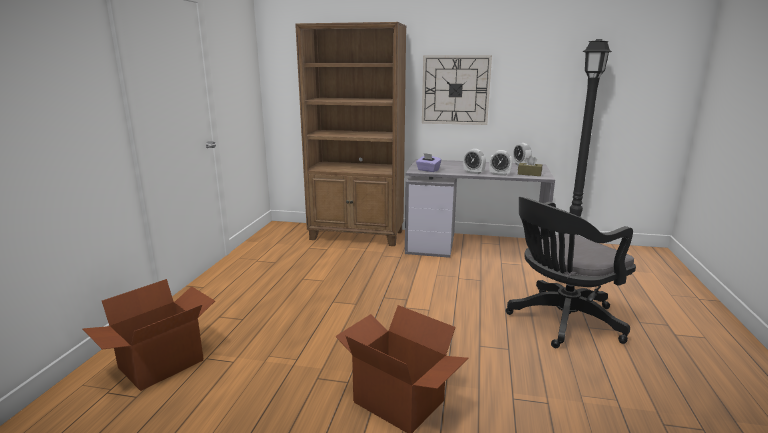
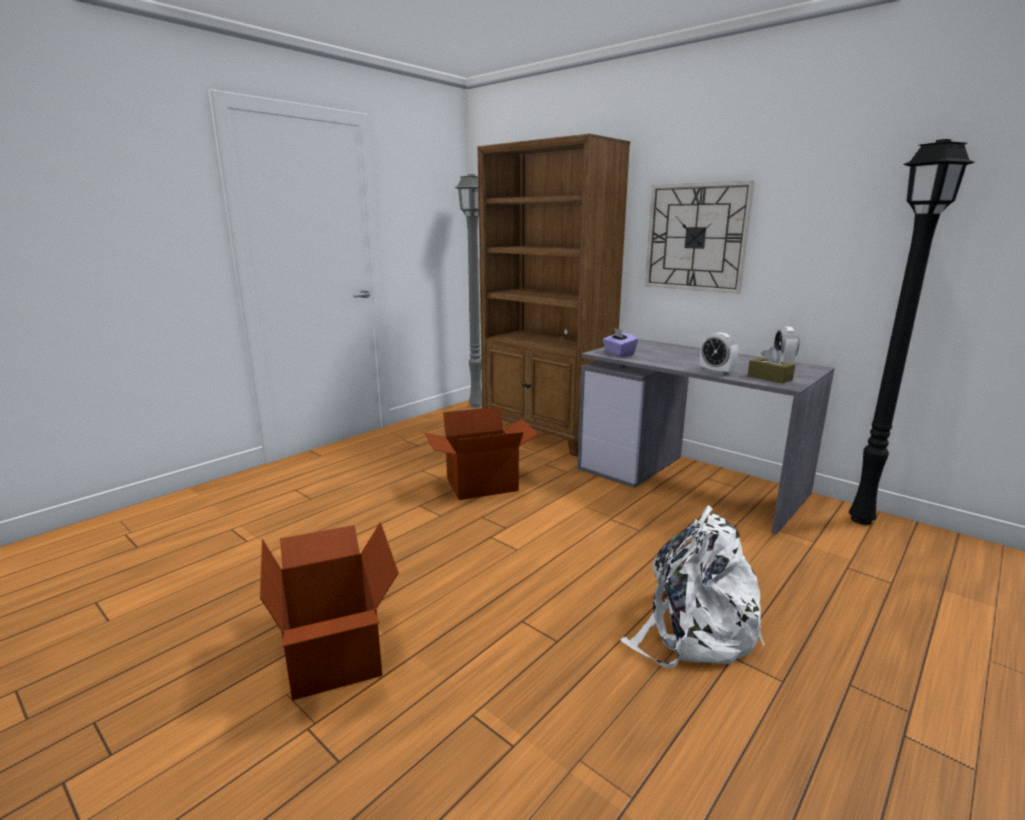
camera: 30 degrees right, 0 degrees up
cardboard box [83,279,215,391] -> cardboard box moved to [424,406,538,500]
alarm clock [463,149,486,174] -> none
black office chair [506,197,636,348] -> white backpack [620,505,765,668]
none -> grey floor lamp [455,174,482,408]

